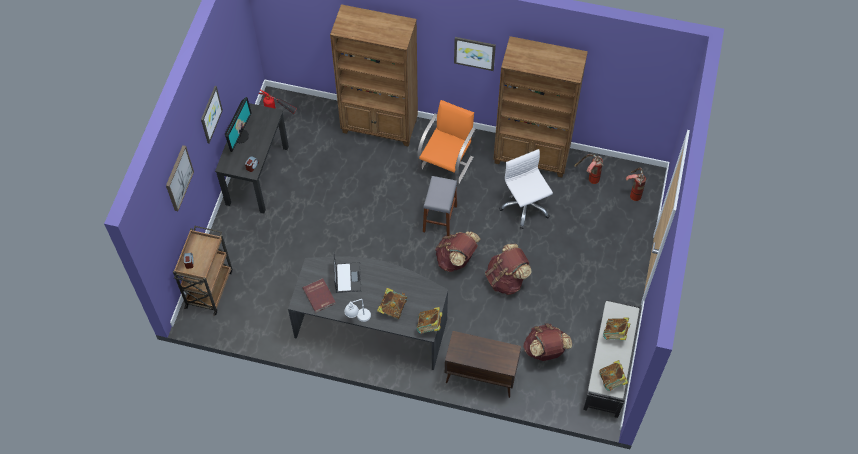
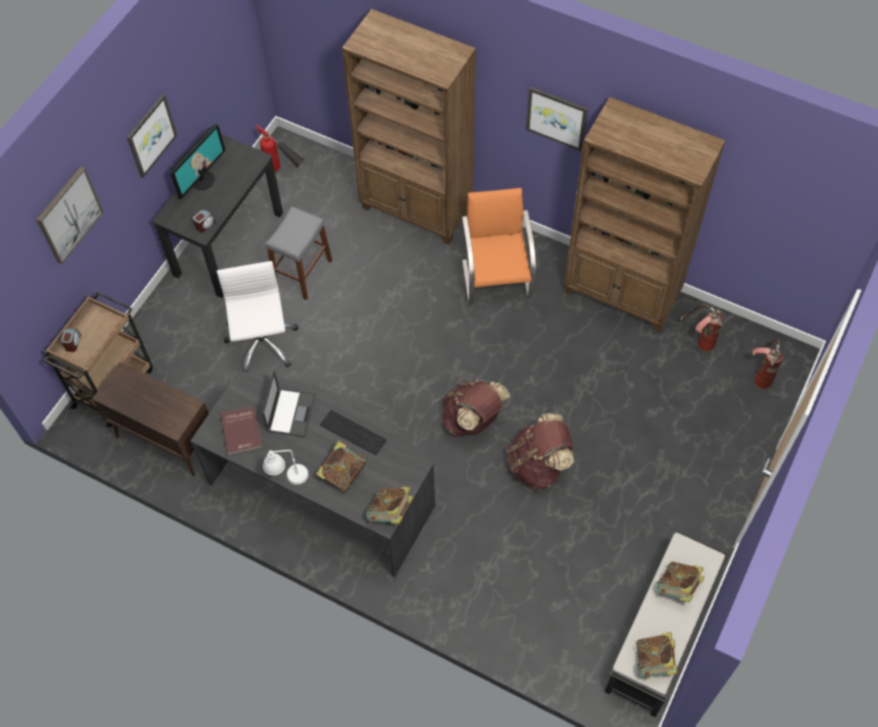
camera: 15 degrees right, 0 degrees up
orange chair [417,100,475,185] -> orange chair turned 45 degrees counterclockwise [462,188,536,304]
grey stool [423,176,457,236] -> grey stool moved to [266,206,332,300]
brown cabinet [445,331,521,398] -> brown cabinet moved to [92,362,209,476]
white office chair [499,149,553,229] -> white office chair moved to [217,261,298,372]
brown backpack [524,323,572,361] -> none
none -> keyboard [320,410,387,455]

